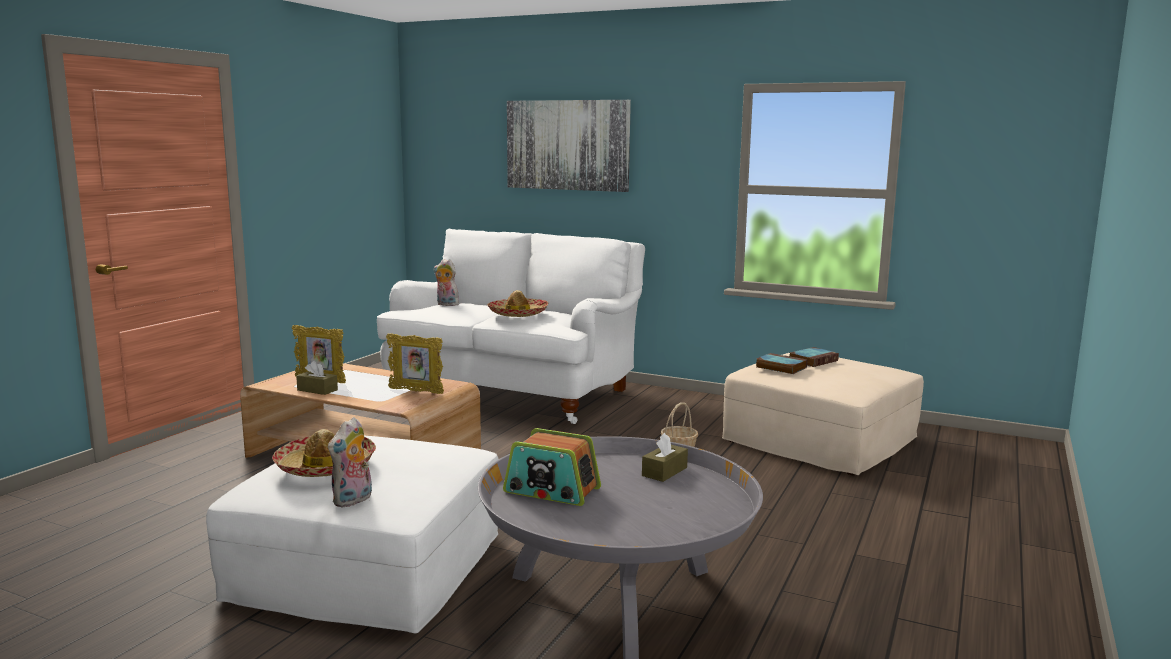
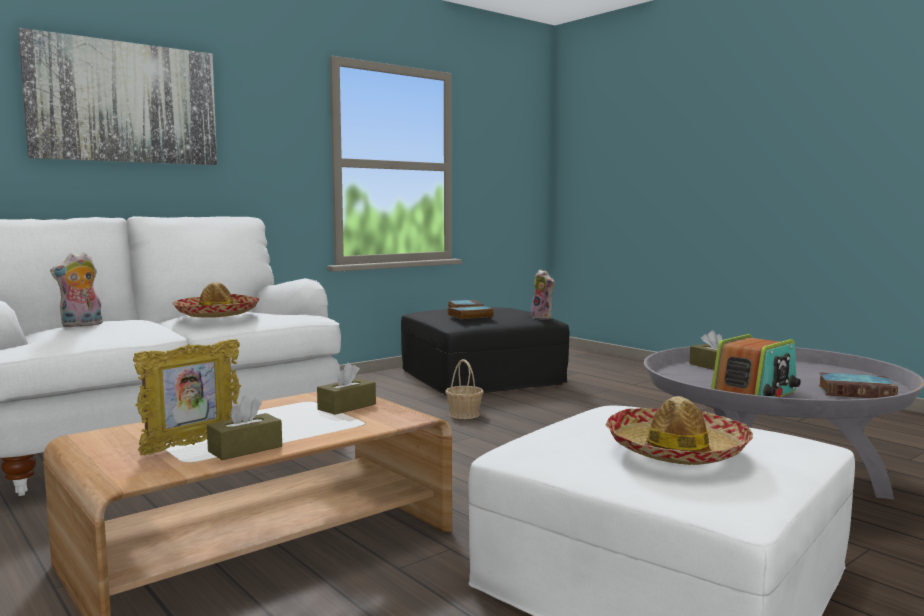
camera: 65 degrees left, 5 degrees down
plush toy [328,417,372,508] -> plush toy moved to [531,269,555,320]
picture frame [386,333,444,394] -> brown tissue box [317,363,376,415]
beige ottoman [722,353,924,476] -> black ottoman [401,307,569,395]
none -> book [819,372,898,398]

